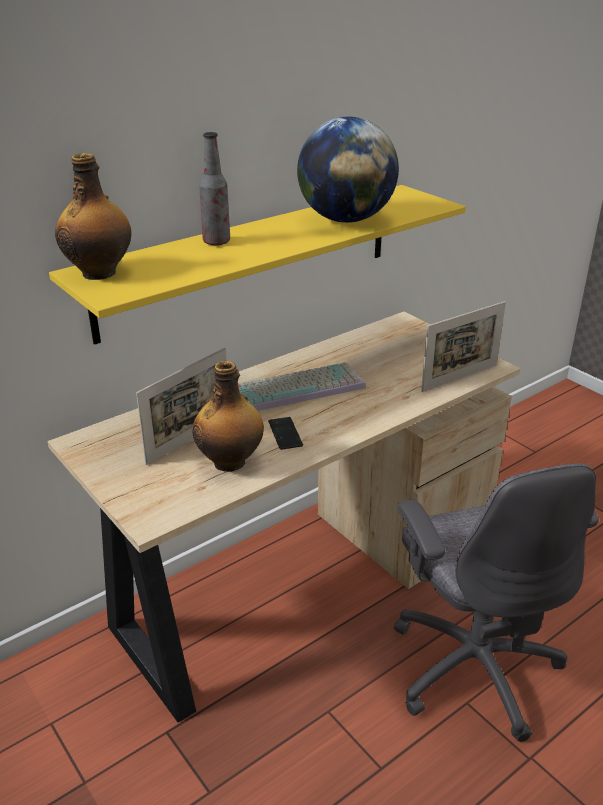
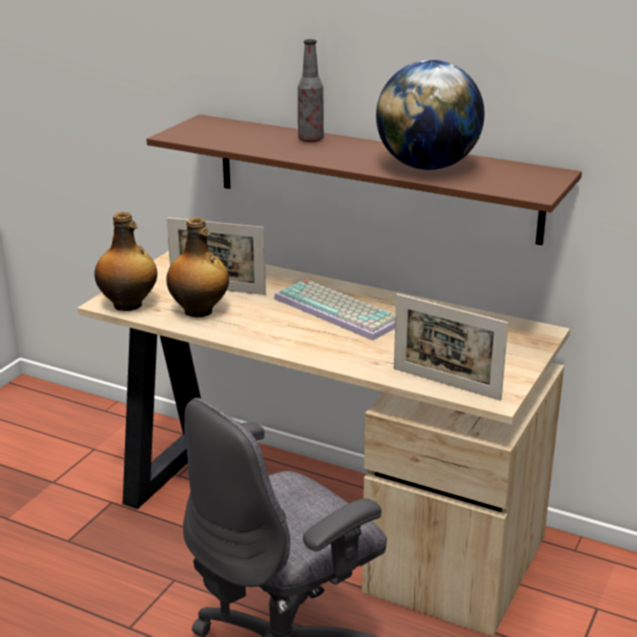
camera: 65 degrees right, 5 degrees down
yellow shelf [49,185,466,345] -> brown shelf [147,114,582,245]
bottle [55,153,131,280] -> bottle moved to [94,212,157,311]
phone [268,417,303,450] -> none

